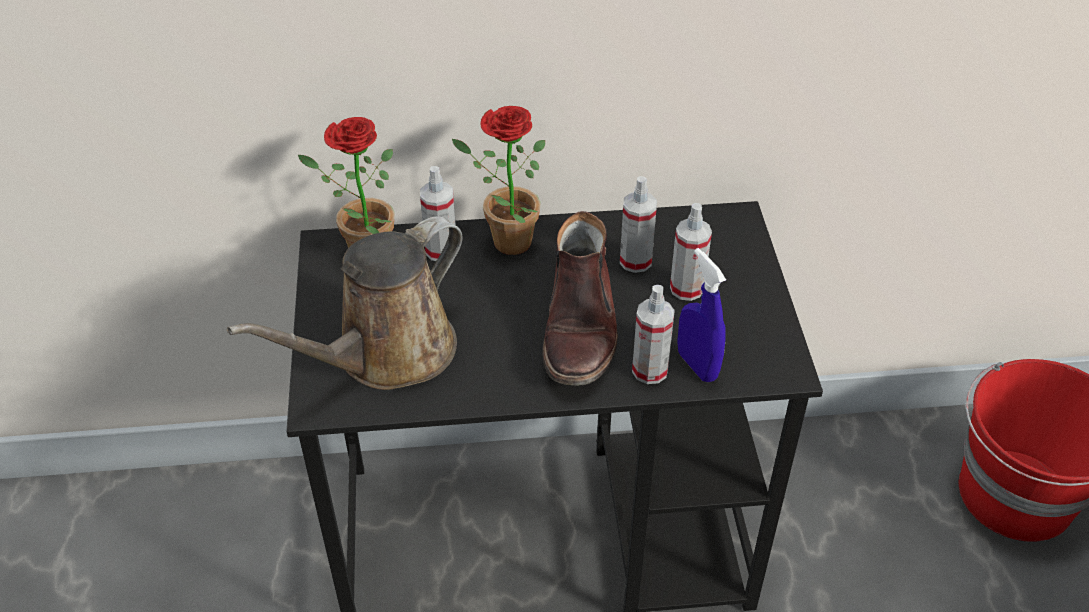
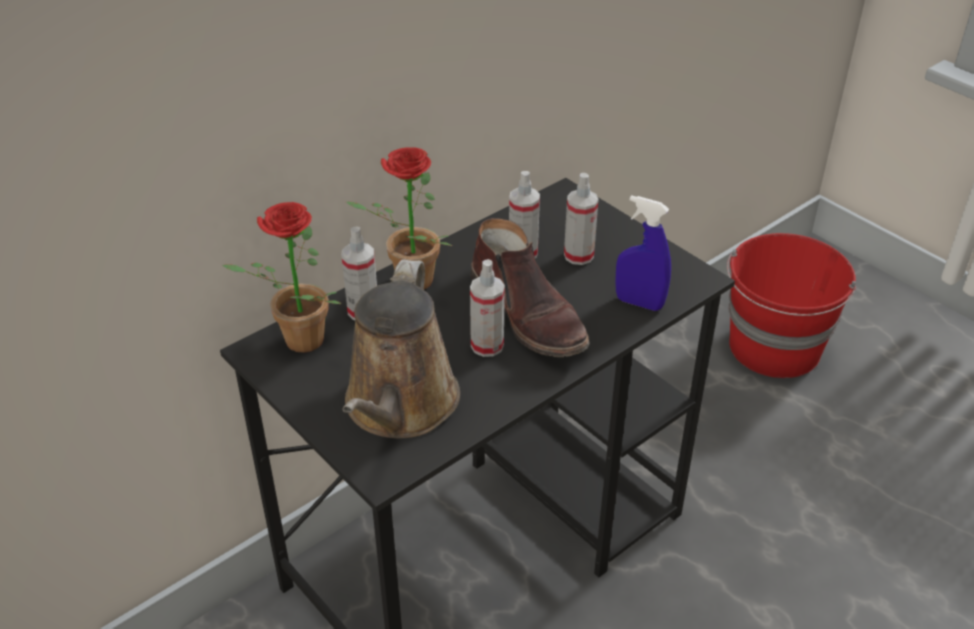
camera: 35 degrees left, 5 degrees down
spray bottle [632,285,675,384] -> spray bottle moved to [470,259,505,357]

